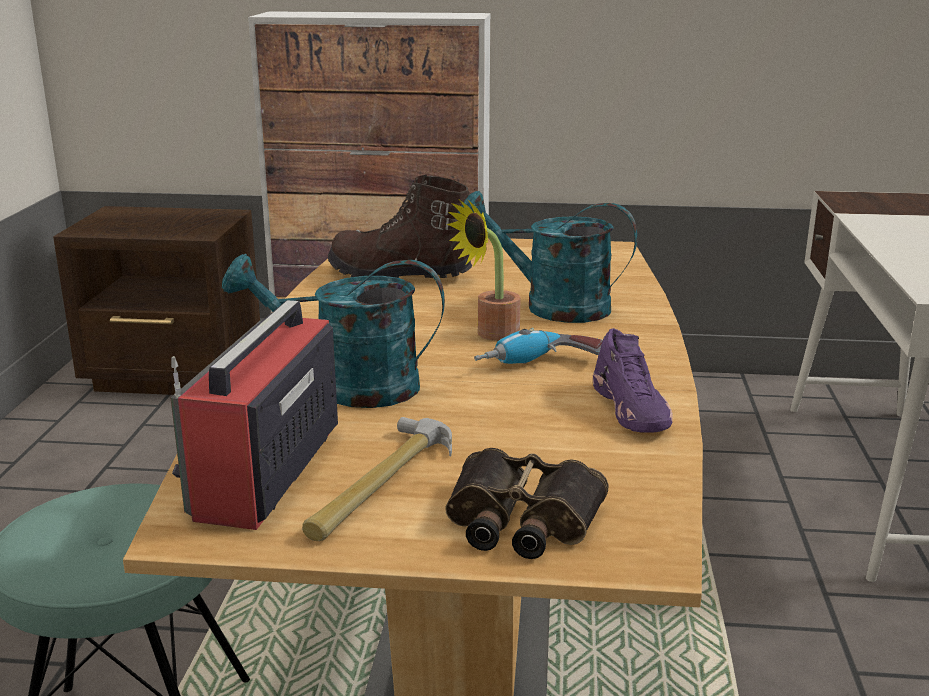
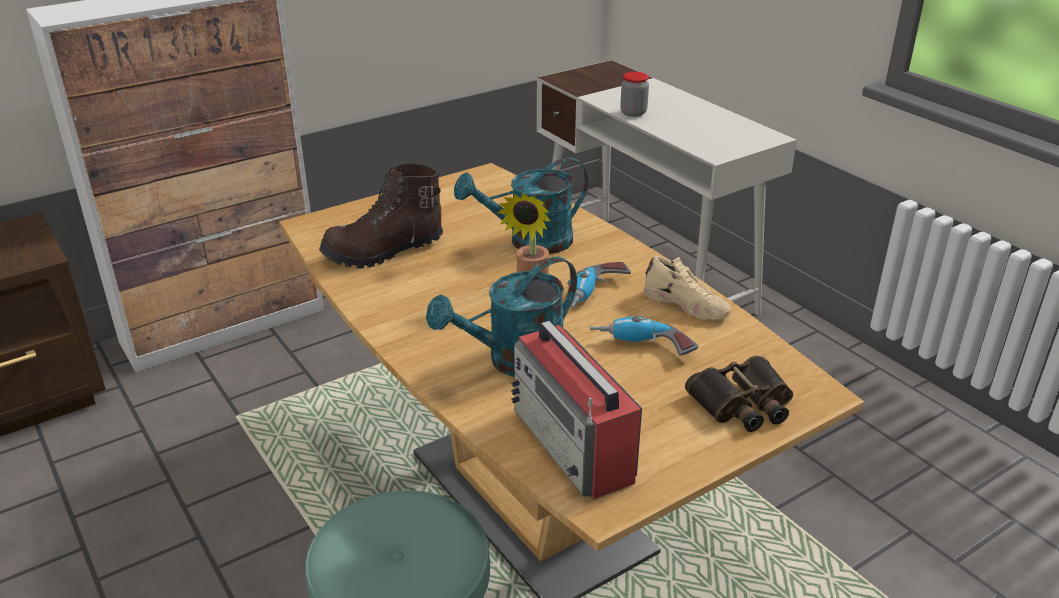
camera: 40 degrees left, 10 degrees up
hammer [302,417,452,541] -> none
purple shoe [593,328,673,433] -> beige shoe [644,256,731,320]
none -> power drill [590,316,698,356]
none -> jar [620,72,649,117]

